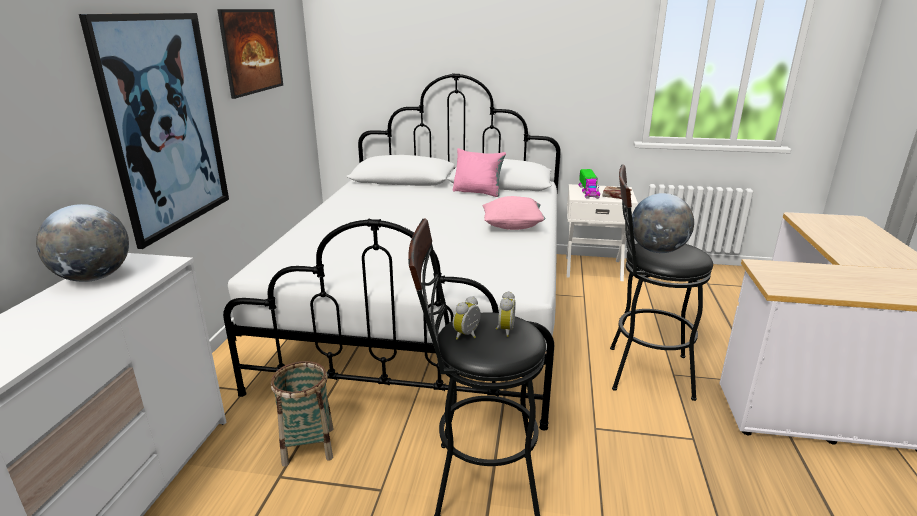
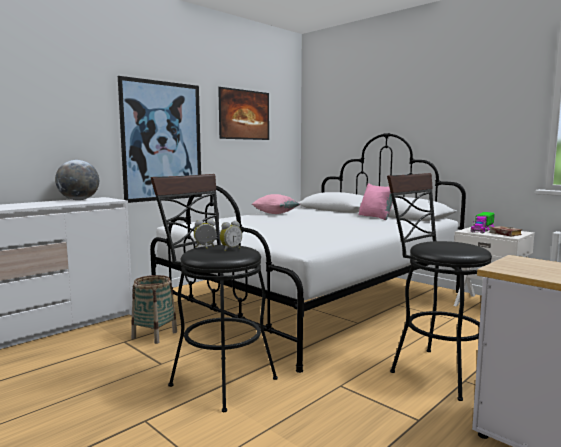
camera: 35 degrees right, 15 degrees down
pink pillow [483,196,546,230] -> pink pillow moved to [252,194,300,214]
globe [632,193,694,253] -> none

